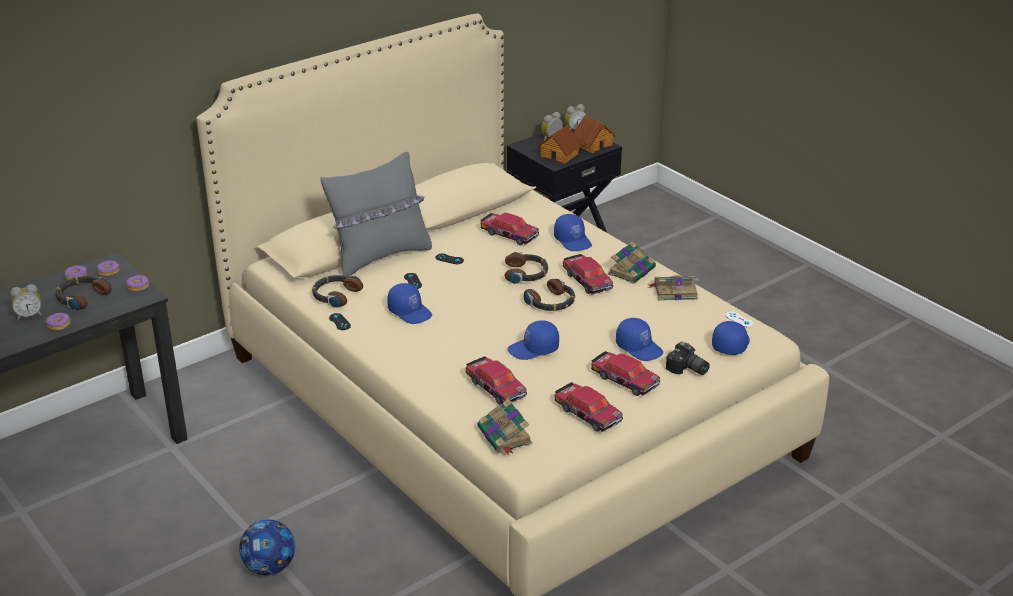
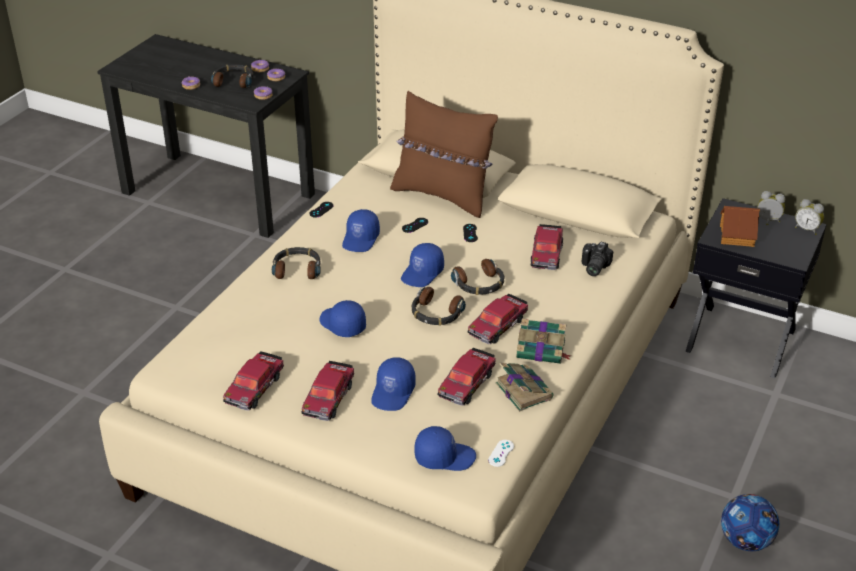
camera: 65 degrees right, 5 degrees up
alarm clock [10,284,43,321] -> none
football [239,519,295,575] -> football moved to [721,494,779,551]
headphones [312,275,363,308] -> headphones moved to [272,247,321,279]
grey pillow [320,152,432,277] -> brown pillow [390,91,498,218]
toy car [466,357,527,405] -> toy car moved to [437,348,496,406]
book [477,399,532,455] -> none
blue cap [554,214,592,251] -> blue cap moved to [401,243,444,287]
toy house [573,115,616,153] -> none
camera [666,342,710,375] -> camera moved to [582,242,613,276]

